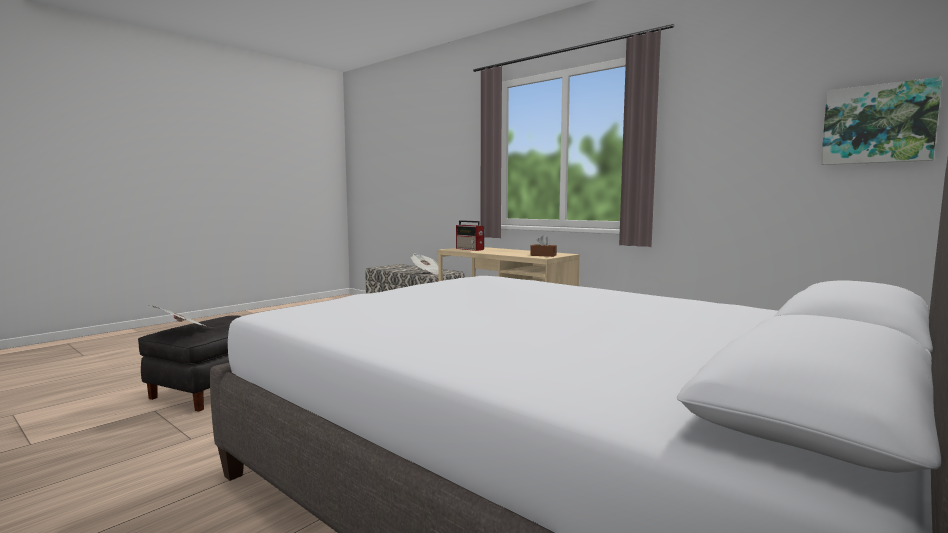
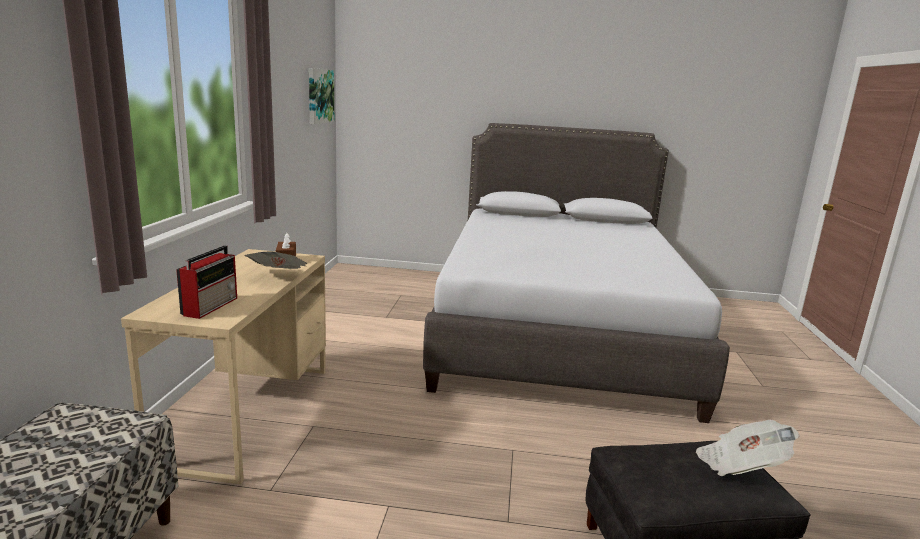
camera: 125 degrees left, 10 degrees up
newspaper [411,254,438,275] -> newspaper moved to [244,252,307,269]

